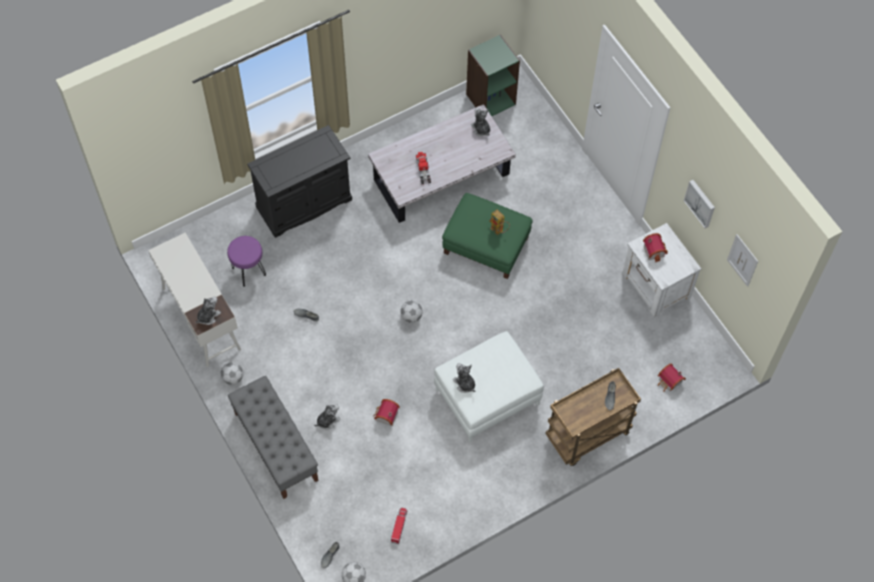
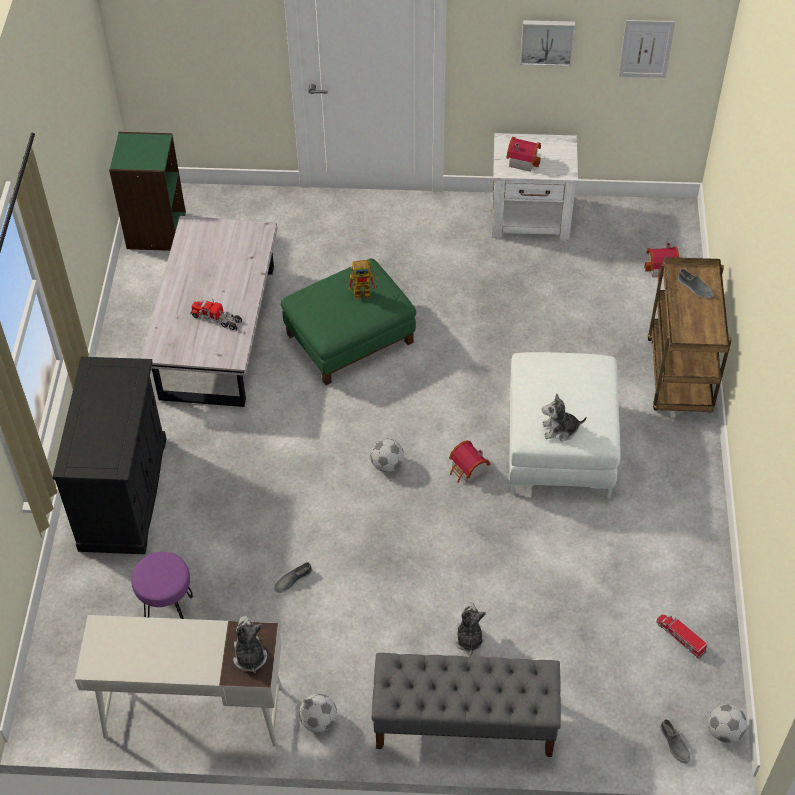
camera: 55 degrees left, 10 degrees down
toy house [373,399,400,426] -> toy house moved to [449,440,490,483]
plush toy [471,108,491,137] -> none

